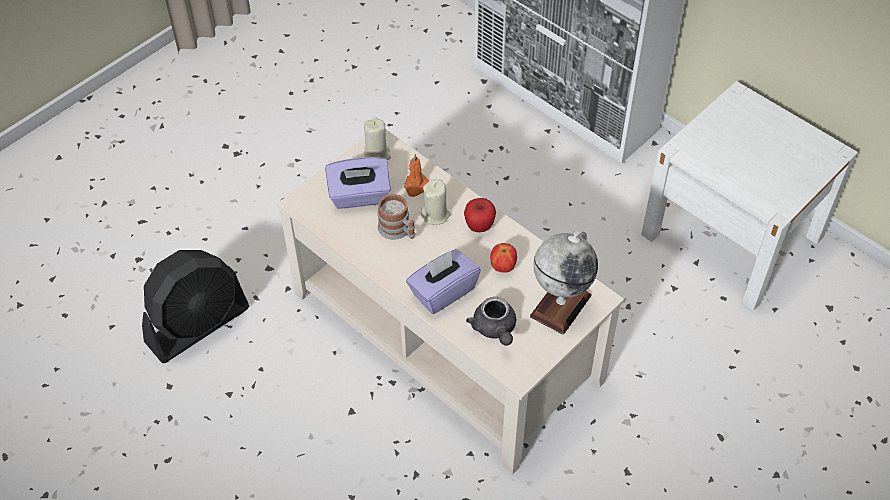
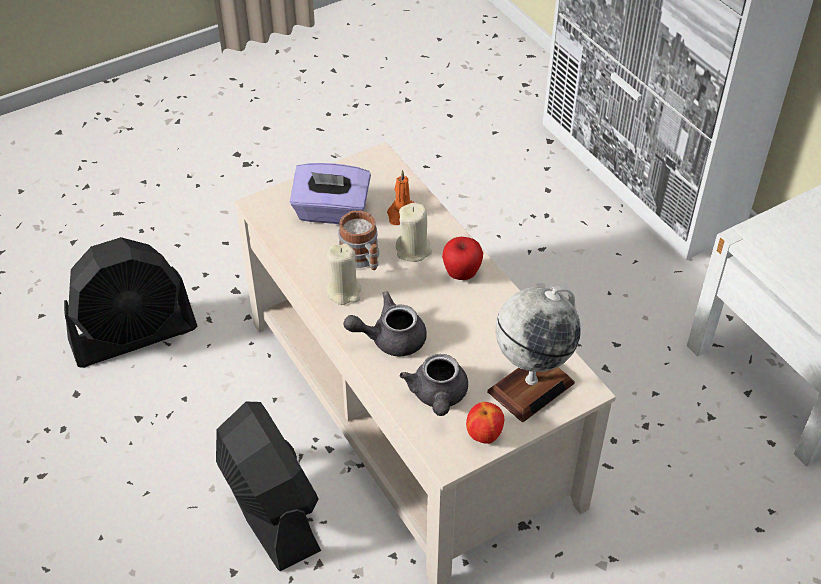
camera: 15 degrees right, 5 degrees down
beige candle [364,118,391,160] -> beige candle moved to [326,243,361,305]
purple tissue box [406,249,481,314] -> grey teapot [343,291,427,356]
apple [490,243,517,273] -> apple moved to [466,402,504,444]
none -> black fan [216,402,321,571]

